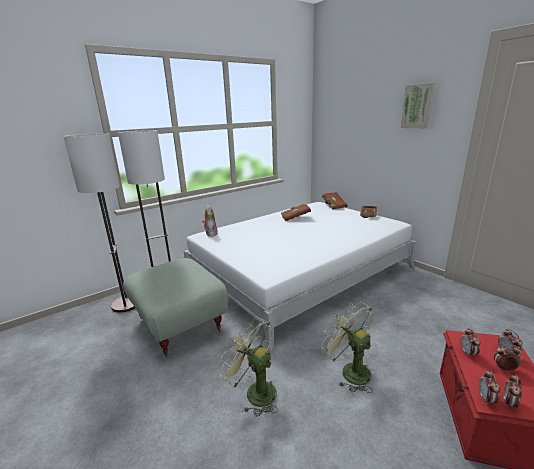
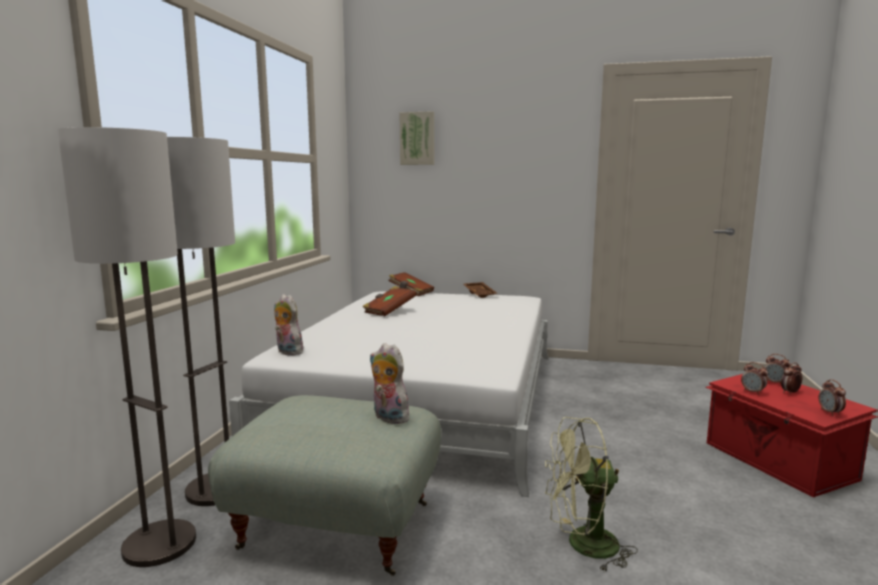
camera: 40 degrees left, 10 degrees down
green fan [321,301,374,393] -> none
picture [401,83,435,129] -> picture moved to [400,111,434,165]
alarm clock [479,370,500,405] -> none
none -> plush toy [370,343,414,424]

